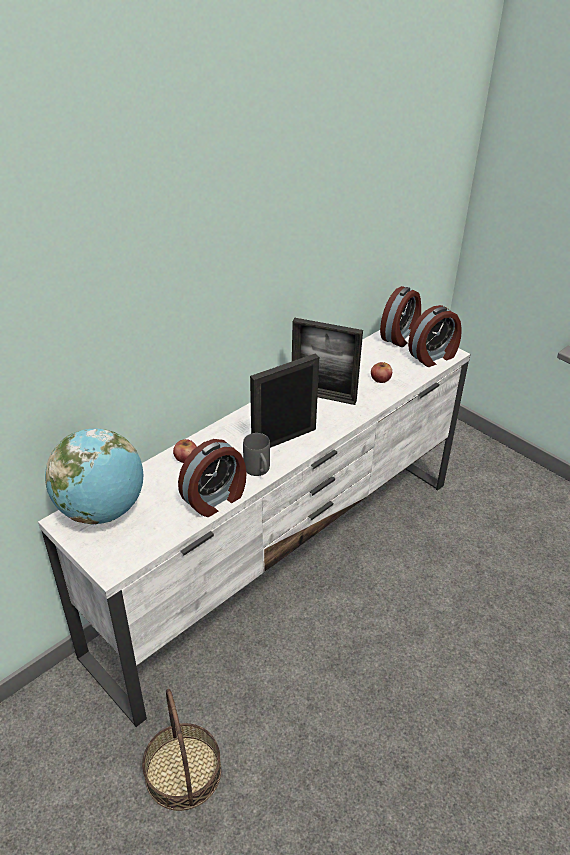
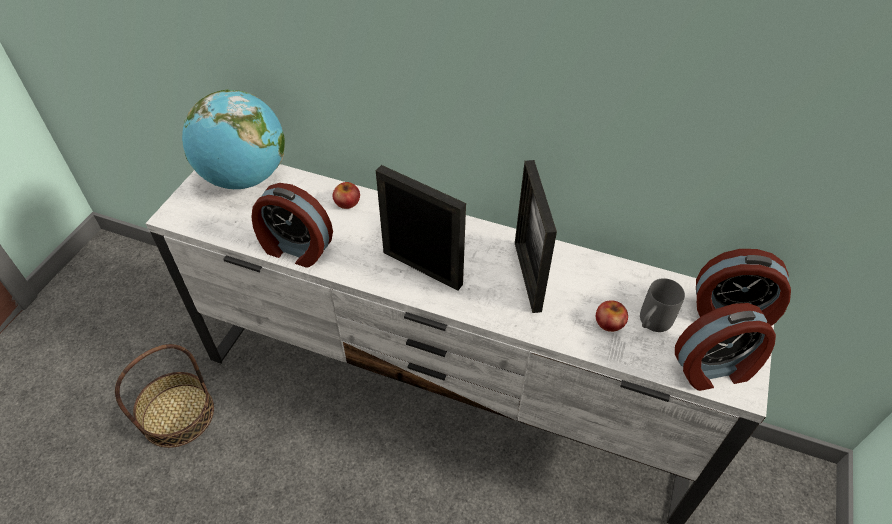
camera: 65 degrees right, 10 degrees up
grey mug [243,433,270,476] -> grey mug moved to [640,278,685,332]
alarm clock [408,305,462,367] -> alarm clock turned 45 degrees counterclockwise [675,303,776,391]

